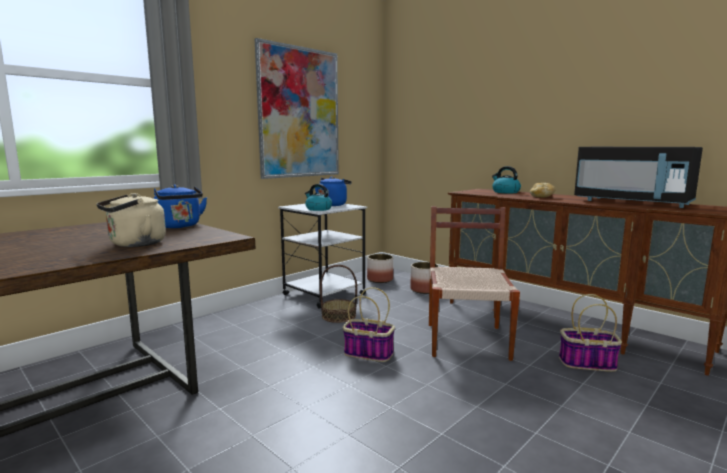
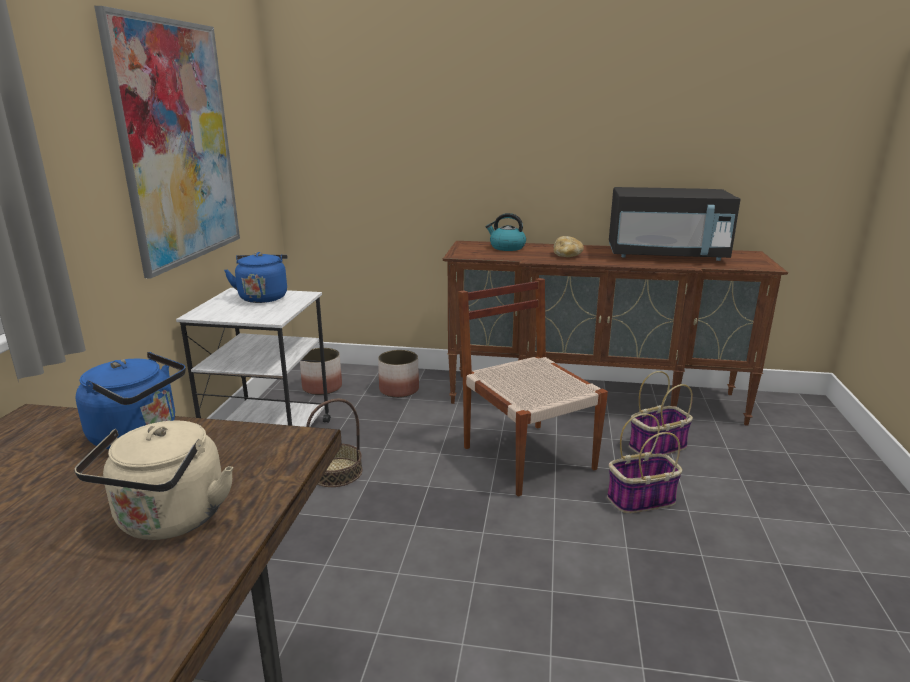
camera: 35 degrees left, 10 degrees up
kettle [305,184,332,211] -> none
basket [343,287,395,362] -> basket moved to [607,413,682,513]

